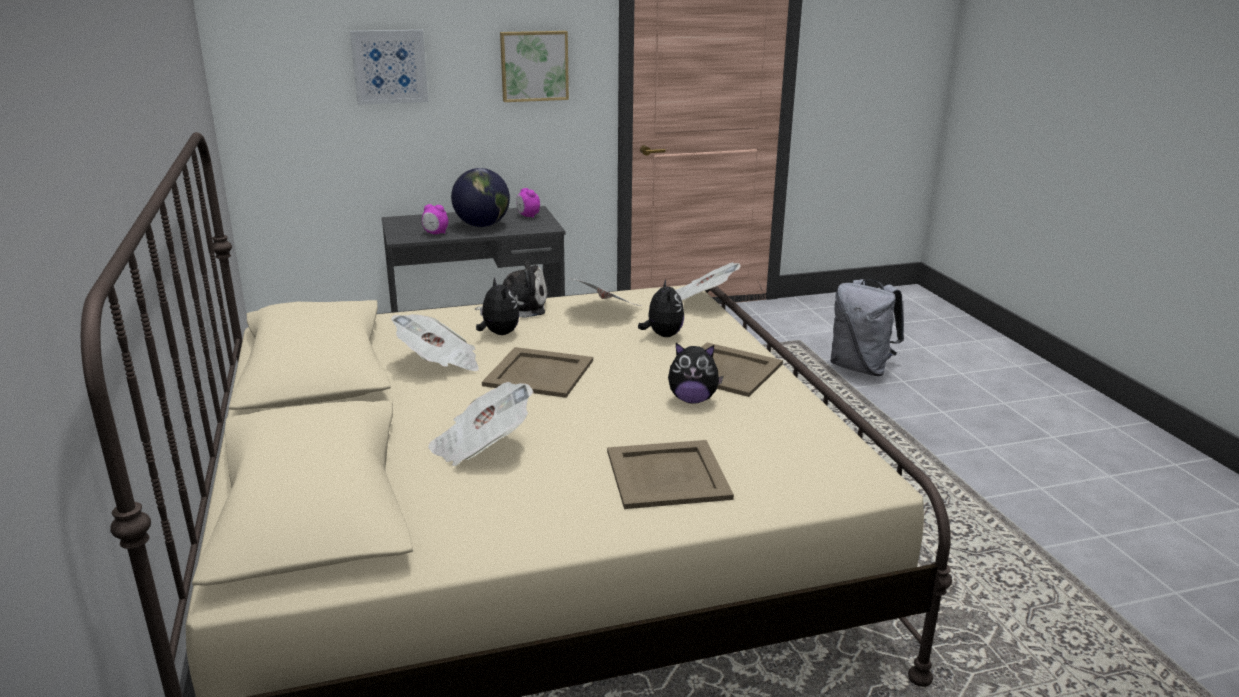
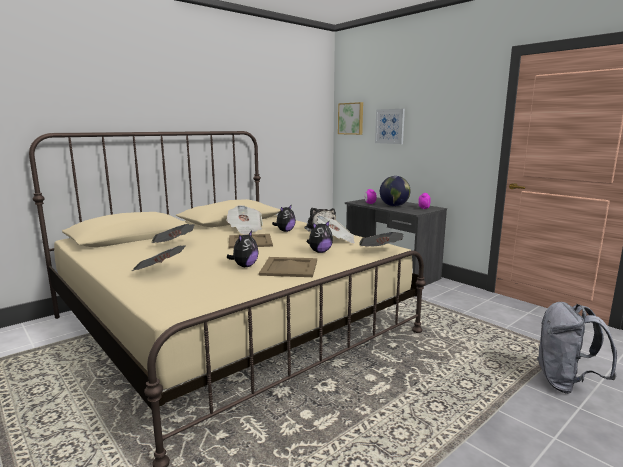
camera: 65 degrees right, 10 degrees down
picture [500,31,569,102] -> picture moved to [338,102,363,135]
beige tray [607,440,734,509] -> newspaper [132,245,186,271]
plush toy [668,343,723,404] -> plush toy turned 135 degrees counterclockwise [227,231,258,267]

